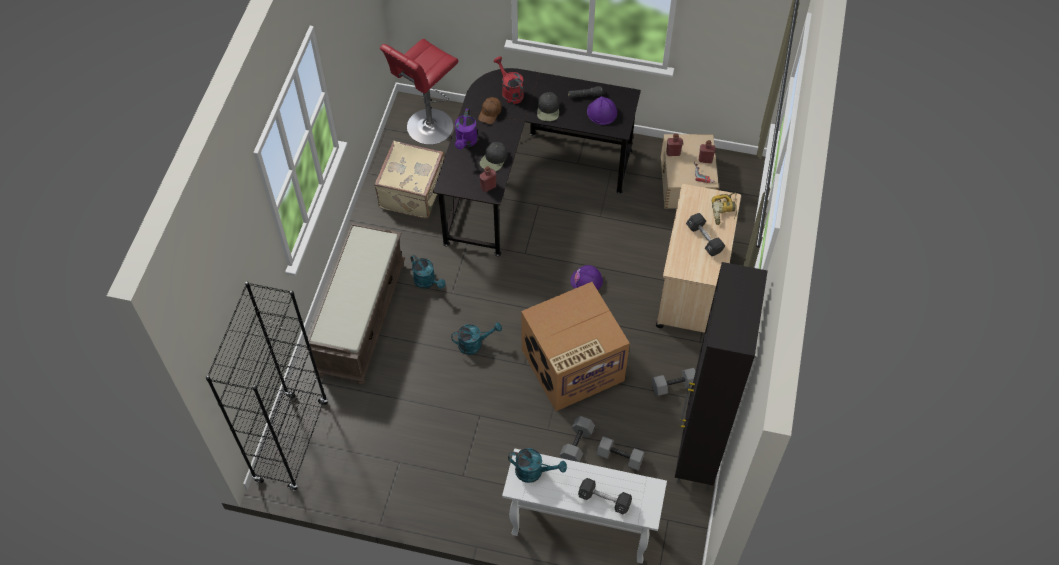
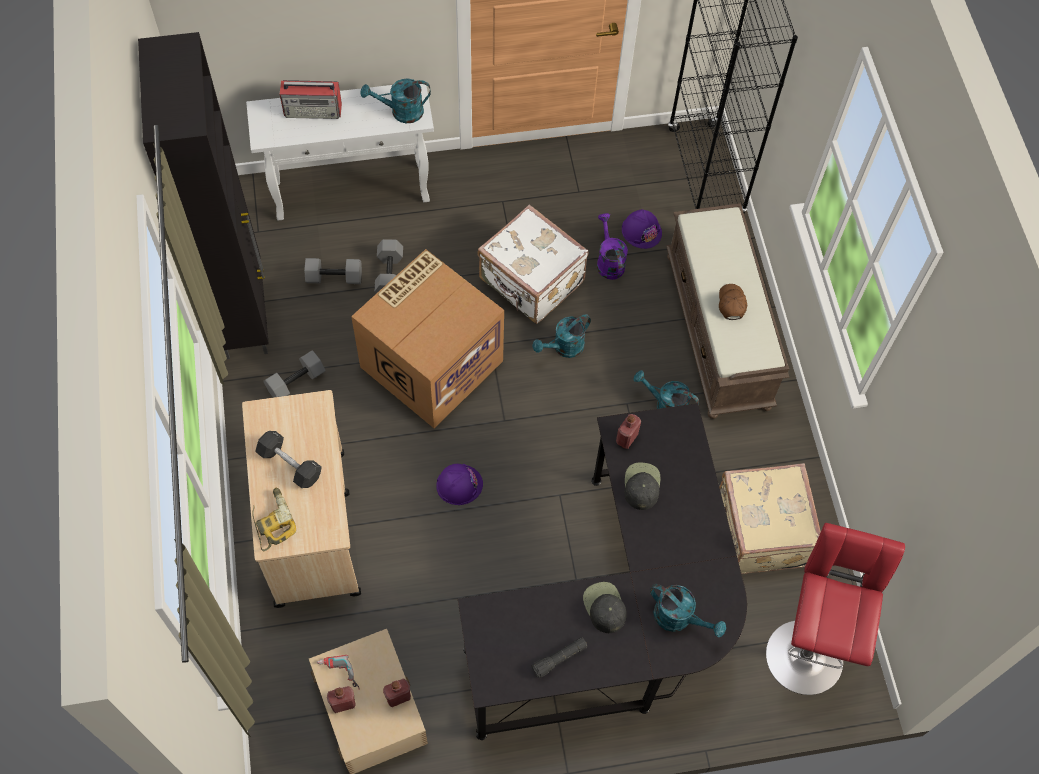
camera: 155 degrees right, 5 degrees up
purple watering can [455,109,478,150] -> purple watering can moved to [597,213,628,280]
brown cap [478,97,502,124] -> brown cap moved to [719,284,747,320]
red watering can [494,57,524,104] -> turquoise watering can [650,584,726,637]
black dumbbell [578,478,632,514] -> radio [280,80,342,119]
purple hard hat [587,96,617,125] -> purple hard hat moved to [622,209,662,249]
none -> white suitcase [477,205,588,324]

